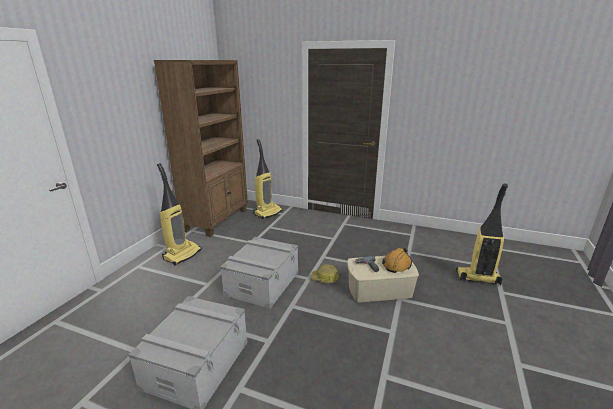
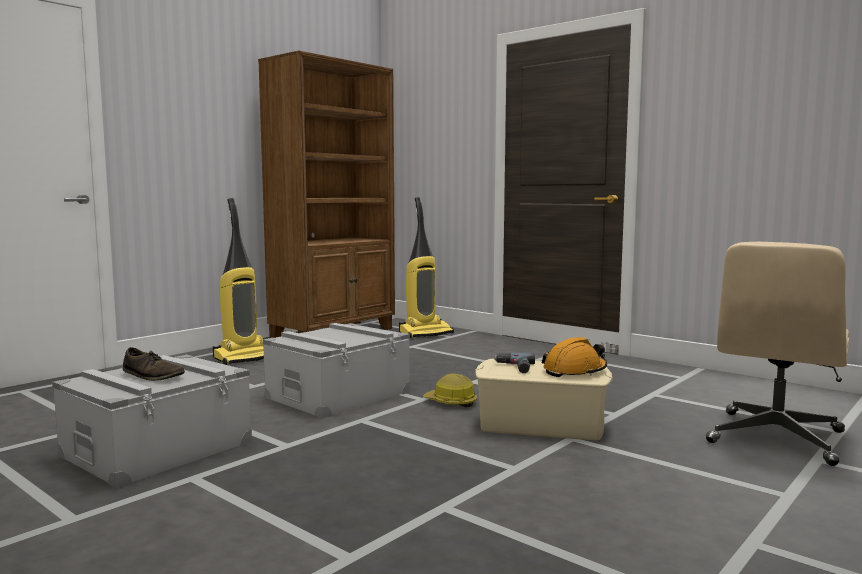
camera: 20 degrees right, 15 degrees down
vacuum cleaner [456,183,508,285] -> beige office chair [706,242,850,466]
none -> brown shoe [123,347,185,381]

